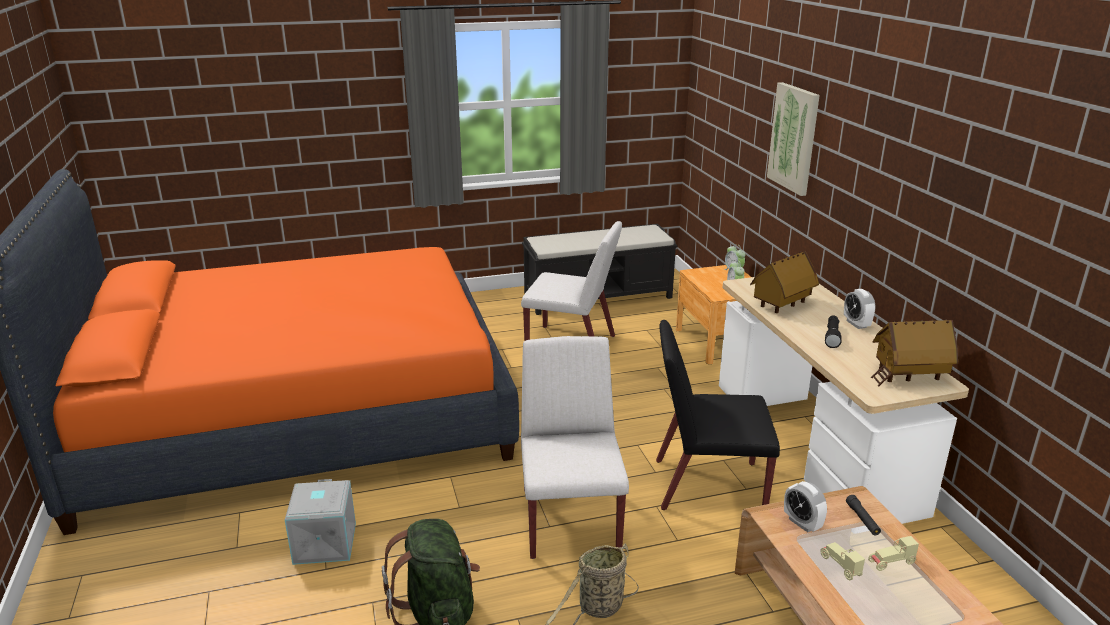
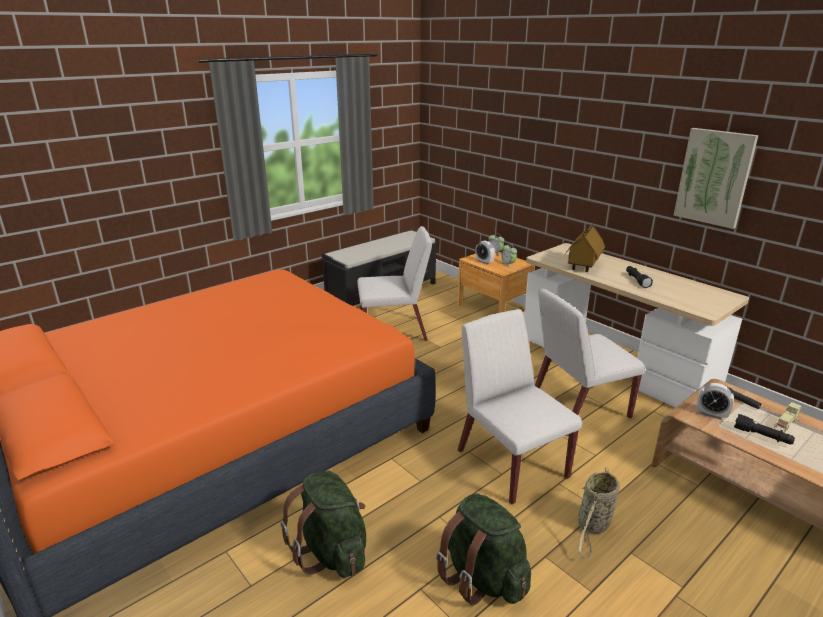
camera: 25 degrees left, 0 degrees up
grey storage box [285,479,356,565] -> green backpack [280,470,366,578]
black chair [656,320,780,510] -> white chair [535,289,645,436]
picture [767,82,820,196] -> picture moved to [673,128,758,229]
beige toy car [820,542,865,580] -> black flashlight [734,414,795,444]
alarm clock [844,289,876,329] -> alarm clock moved to [476,241,495,264]
toy house [871,319,958,386] -> none

